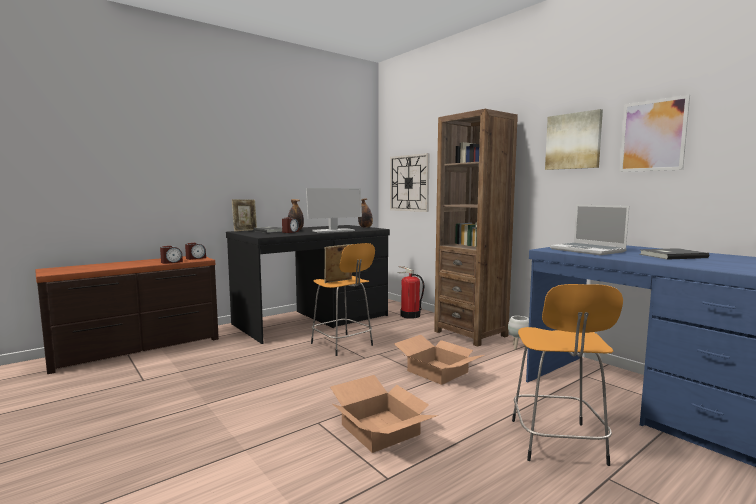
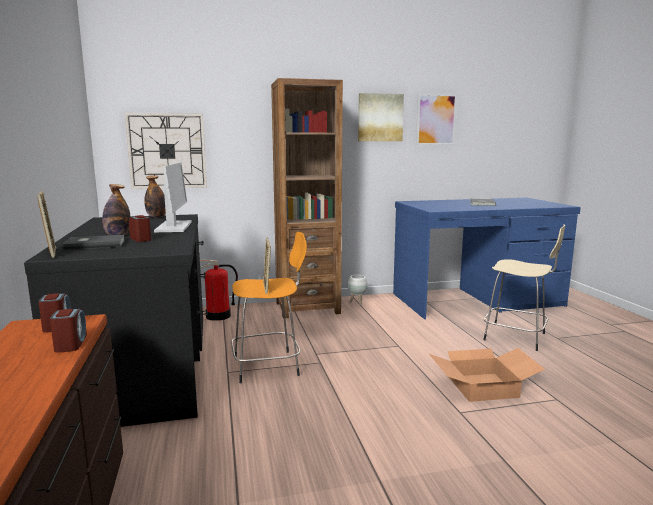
camera: 65 degrees left, 5 degrees up
cardboard box [394,335,484,385] -> none
orange stool [512,284,623,466] -> beige stool [483,224,565,351]
laptop [550,204,629,255] -> none

